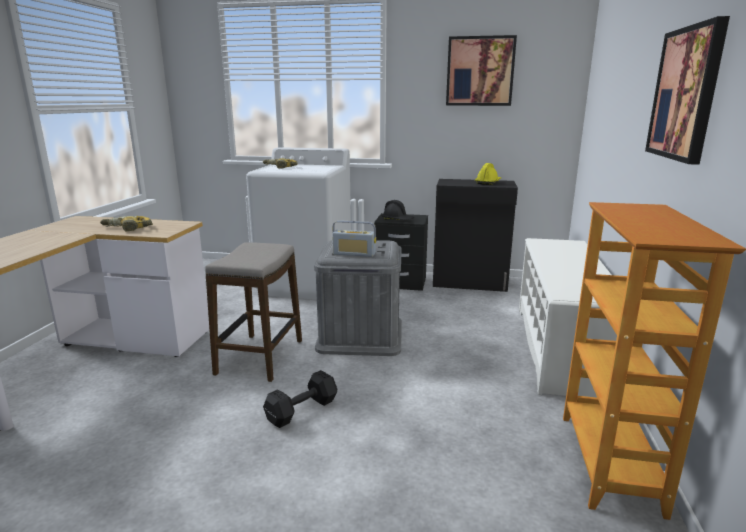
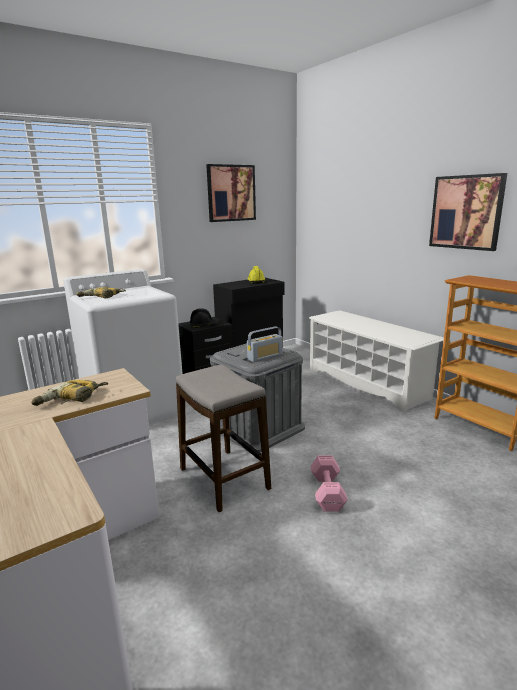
camera: 45 degrees left, 0 degrees up
black dumbbell [263,370,337,428] -> pink dumbbell [311,455,348,511]

